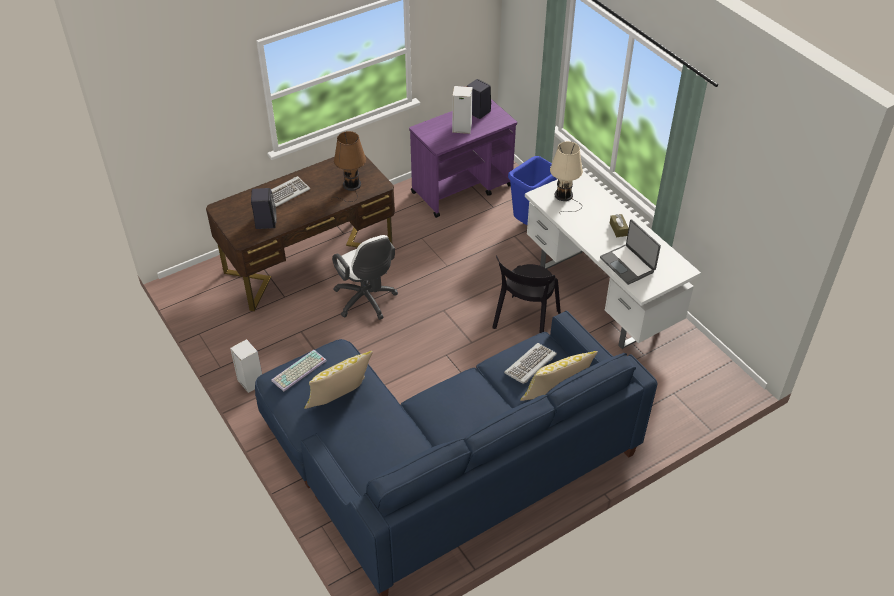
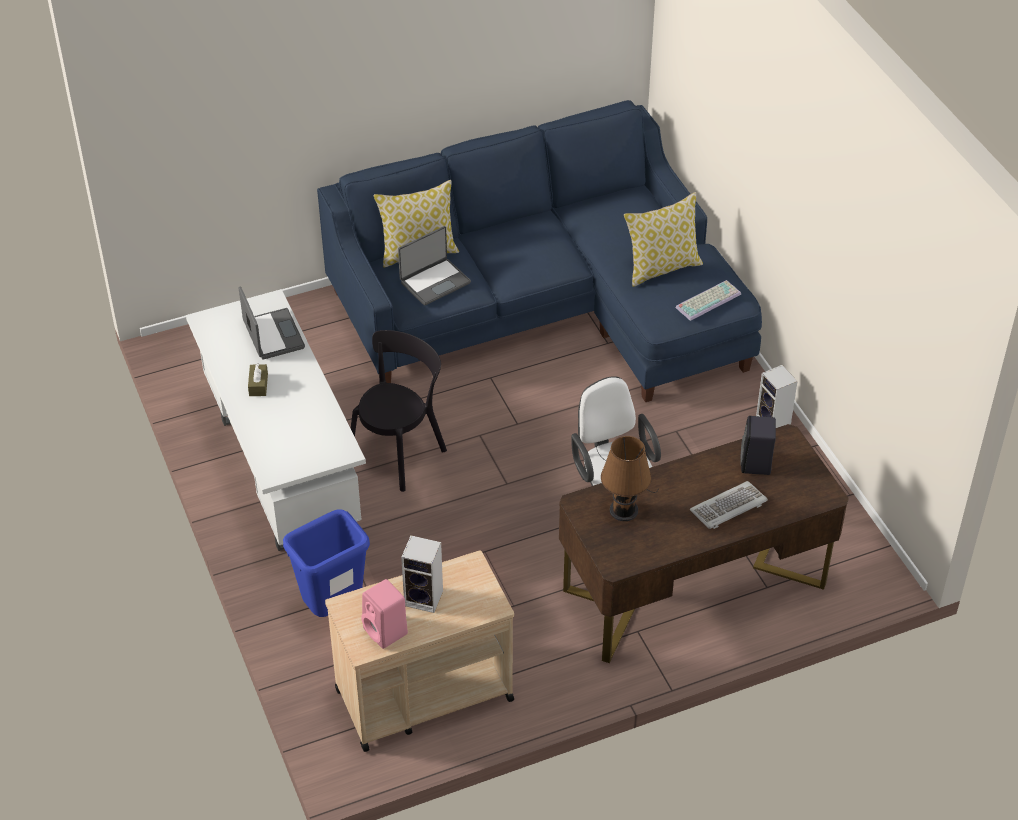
camera: 170 degrees left, 0 degrees up
purple cart [409,99,517,218] -> beige cart [325,550,514,752]
black speaker [466,79,491,119] -> pink speaker [361,579,408,649]
keyboard [504,343,557,384] -> laptop [398,226,471,306]
beige table lamp [550,141,583,215] -> none

